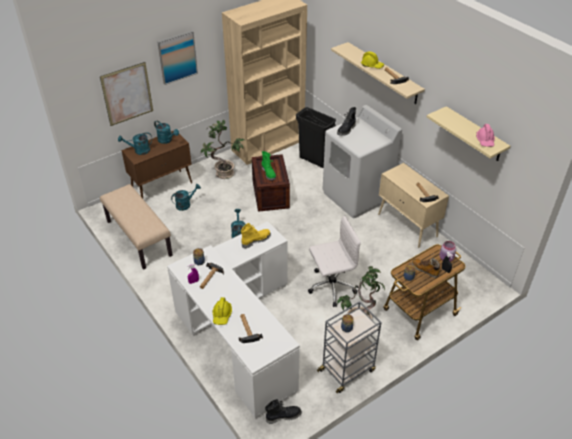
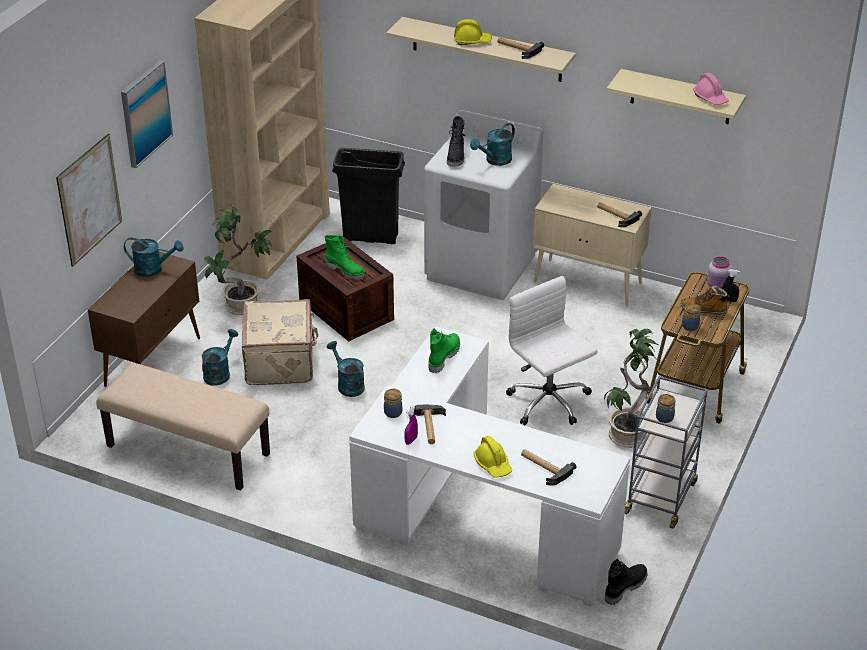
camera: 30 degrees left, 5 degrees down
turquoise watering can [118,132,152,155] -> turquoise watering can moved to [470,123,515,166]
yellow boot [241,223,271,249] -> green boot [429,328,460,373]
white office chair [308,215,361,307] -> white office chair turned 75 degrees counterclockwise [506,276,598,425]
none -> beige suitcase [242,299,318,385]

